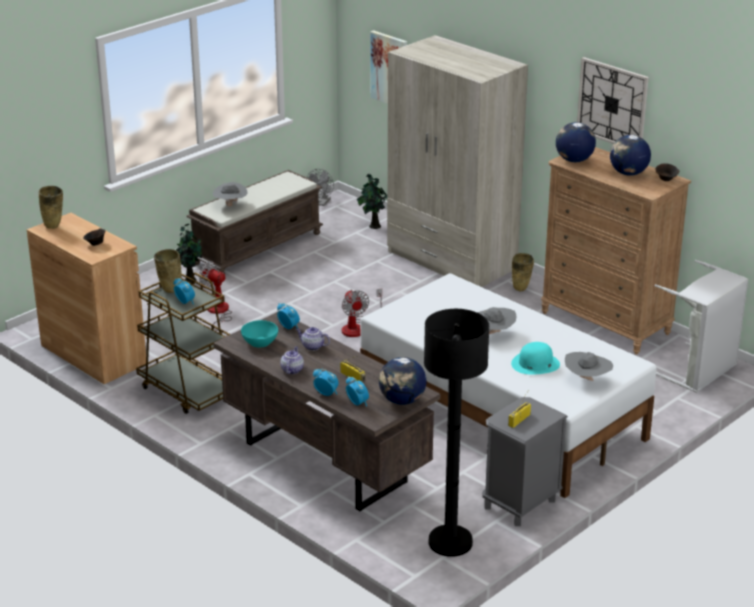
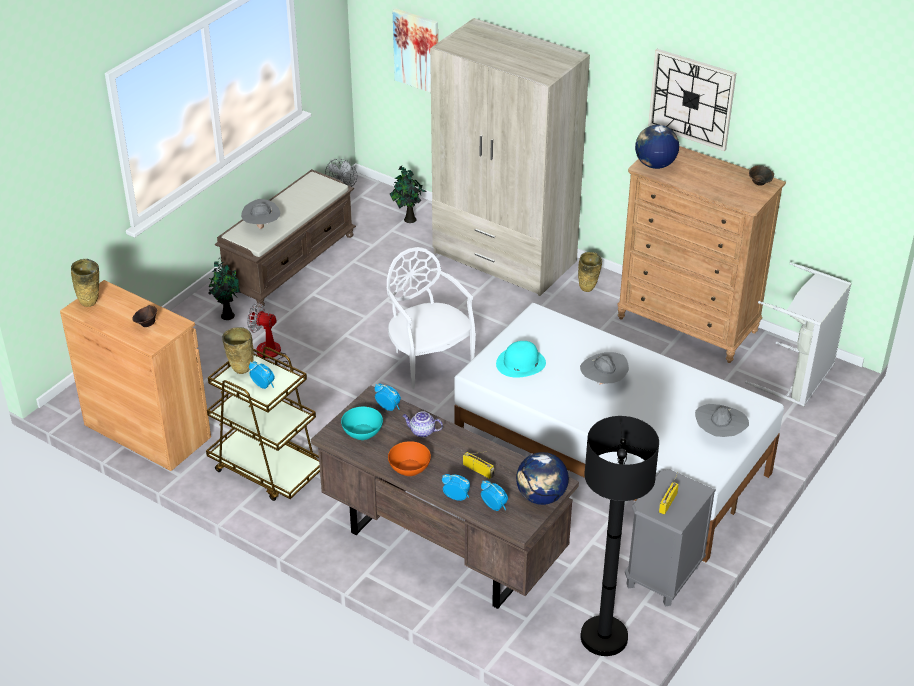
camera: 10 degrees left, 10 degrees up
teapot [280,346,304,374] -> orange bowl [388,441,431,476]
fan [342,289,382,337] -> white chair [387,247,476,389]
turquoise hat [511,342,560,375] -> turquoise hat moved to [496,341,546,377]
globe [610,135,651,176] -> none

